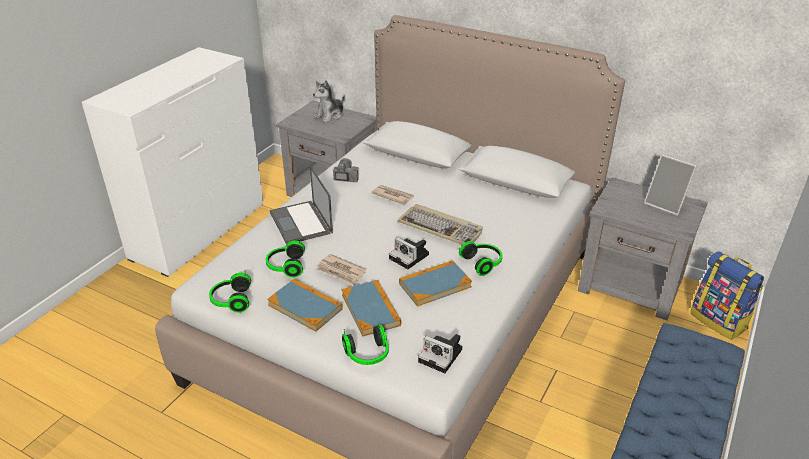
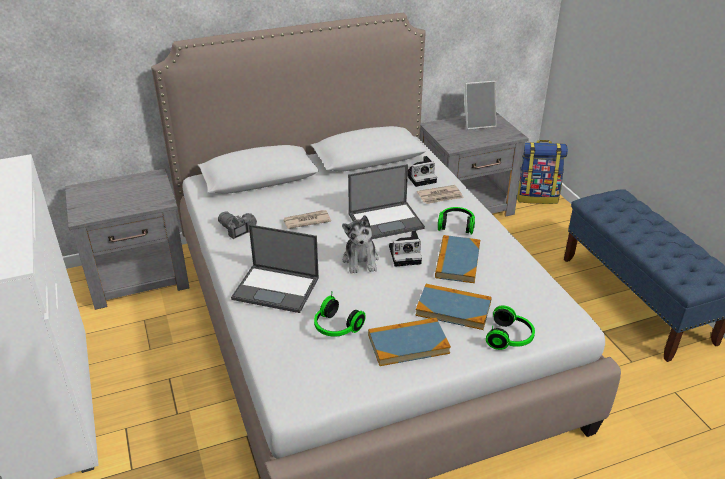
camera: 50 degrees left, 0 degrees up
headphones [209,270,251,313] -> none
plush toy [313,80,345,123] -> plush toy moved to [342,215,379,274]
newspaper [317,254,366,285] -> newspaper moved to [417,185,464,204]
keyboard [398,204,483,245] -> laptop [348,164,425,239]
camera [418,334,462,373] -> camera moved to [408,156,437,187]

